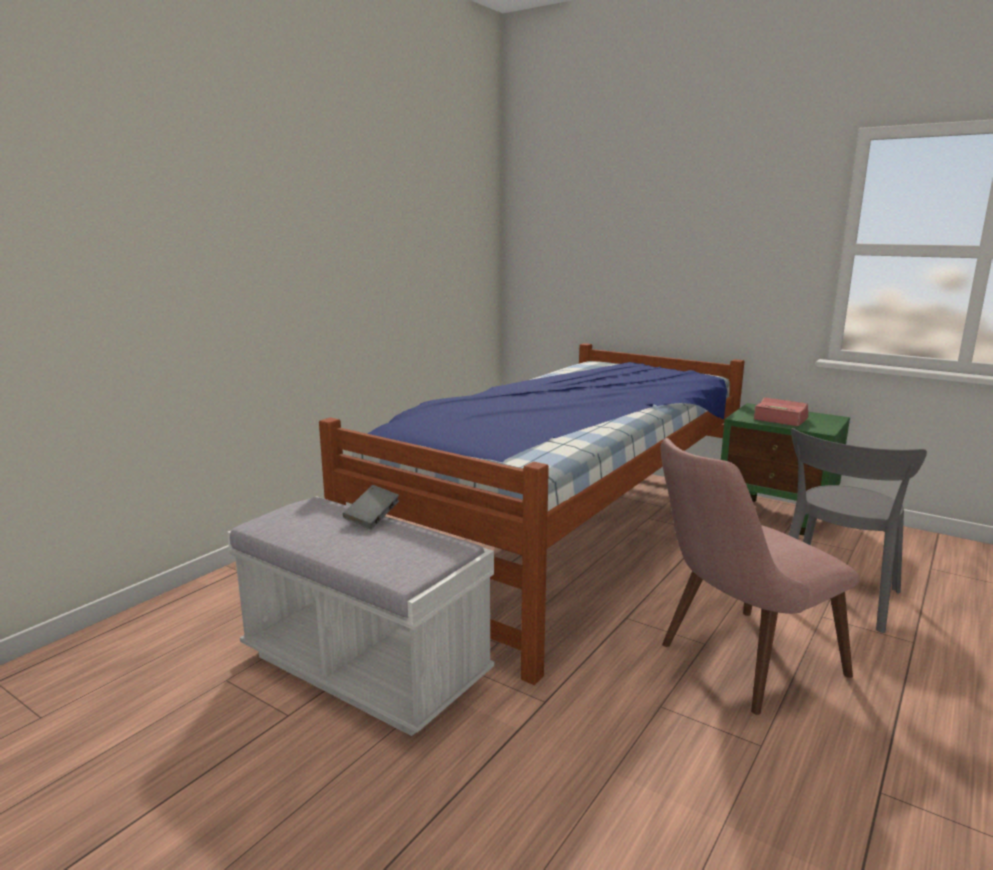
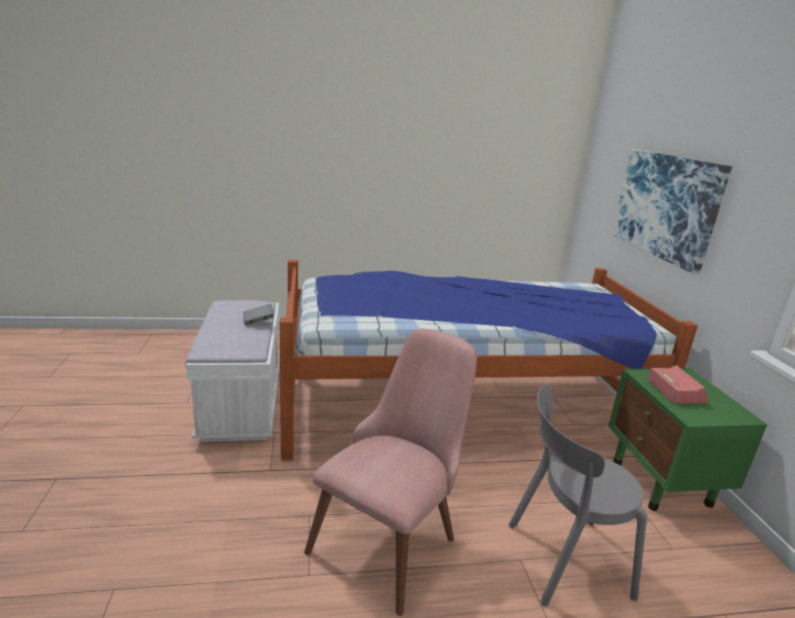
camera: 45 degrees right, 5 degrees up
pink chair [661,438,859,715] -> pink chair turned 105 degrees clockwise [304,329,477,616]
none -> picture [611,149,732,274]

